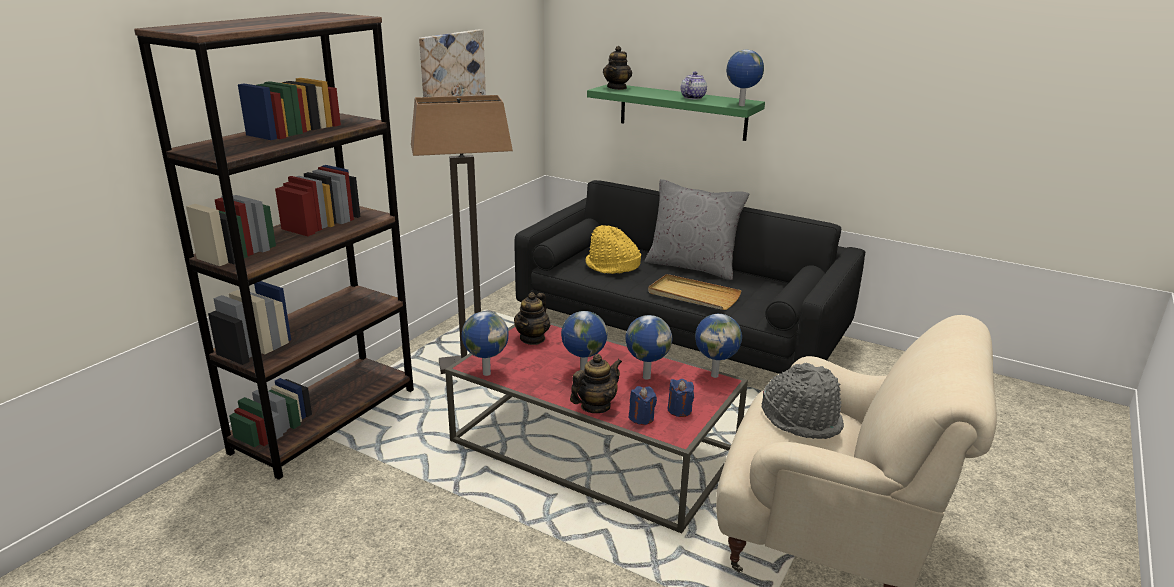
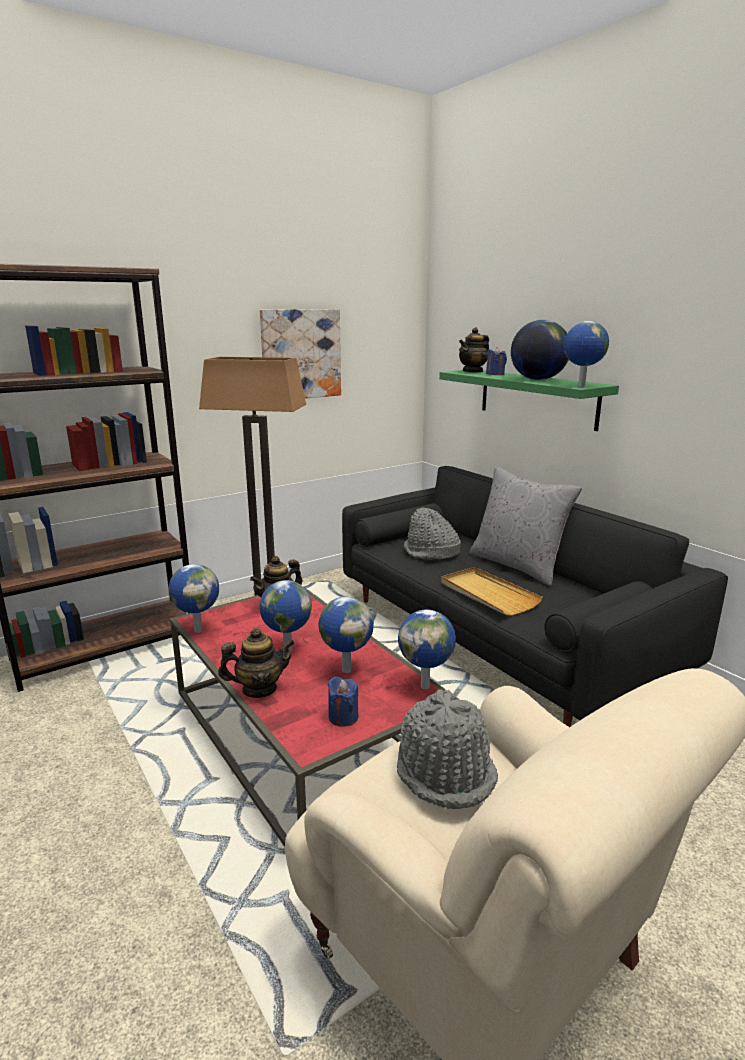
camera: 25 degrees right, 5 degrees down
yellow hat [585,225,641,274] -> grey hat [404,507,461,560]
blue candle [629,386,657,425] -> blue candle moved to [486,347,507,375]
teapot [681,72,707,100] -> globe [511,320,569,380]

